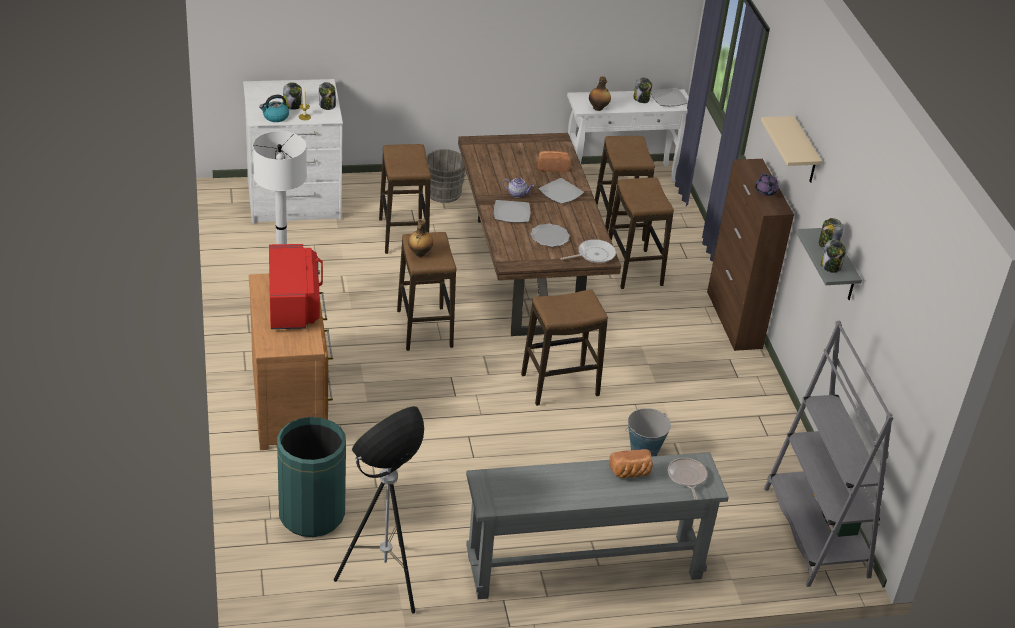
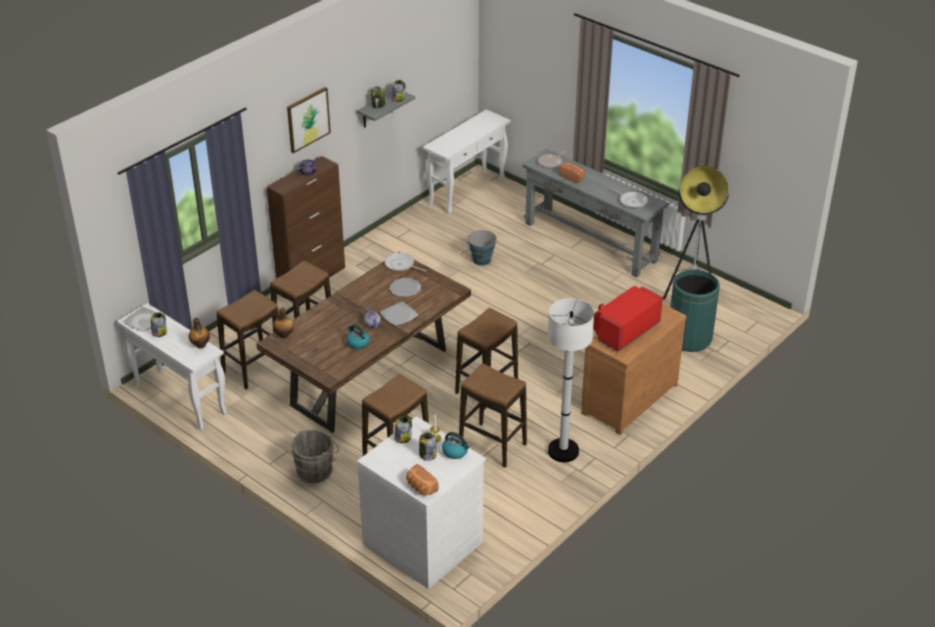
camera: 125 degrees left, 0 degrees up
bottle [408,219,433,257] -> bottle moved to [273,307,294,338]
stool [521,289,608,406] -> stool moved to [459,363,527,467]
bread [538,151,571,172] -> bread moved to [406,464,439,496]
plate [538,178,584,204] -> none
beige shelf [761,116,822,183] -> picture [287,87,331,153]
grey bookcase [764,320,893,587] -> white console table [423,109,510,214]
none -> kettle [346,324,370,349]
none -> frying pan [611,188,648,208]

